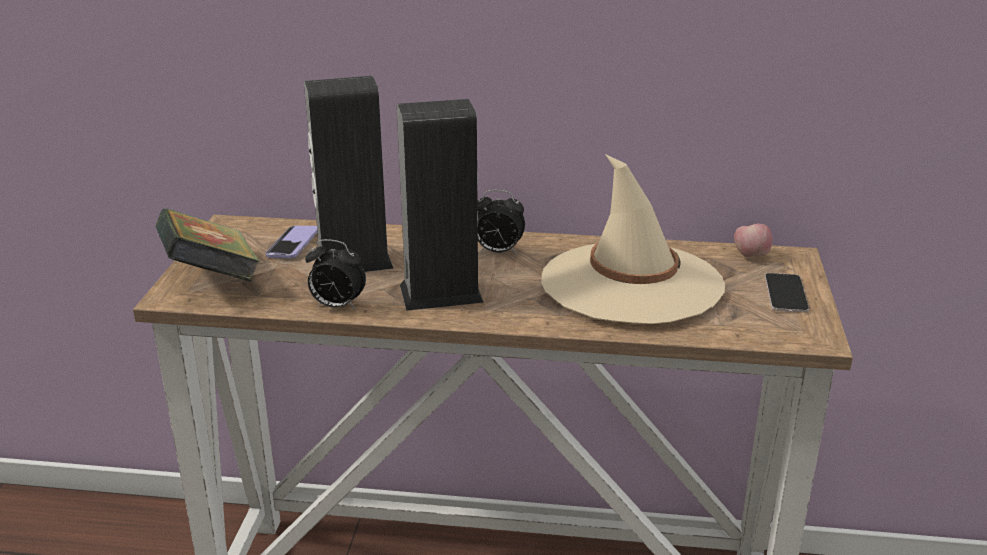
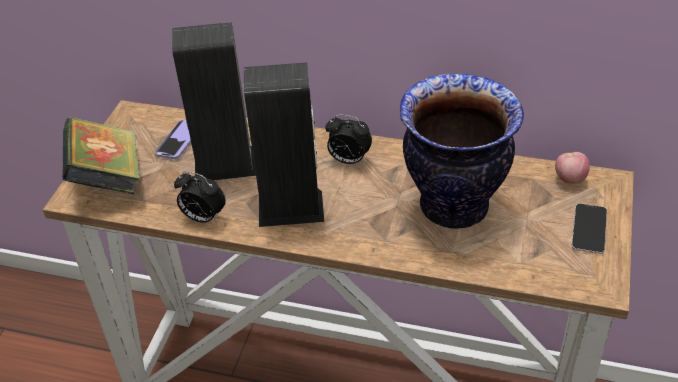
camera: 10 degrees right, 15 degrees up
beige hat [541,154,725,324] -> vase [400,74,524,229]

